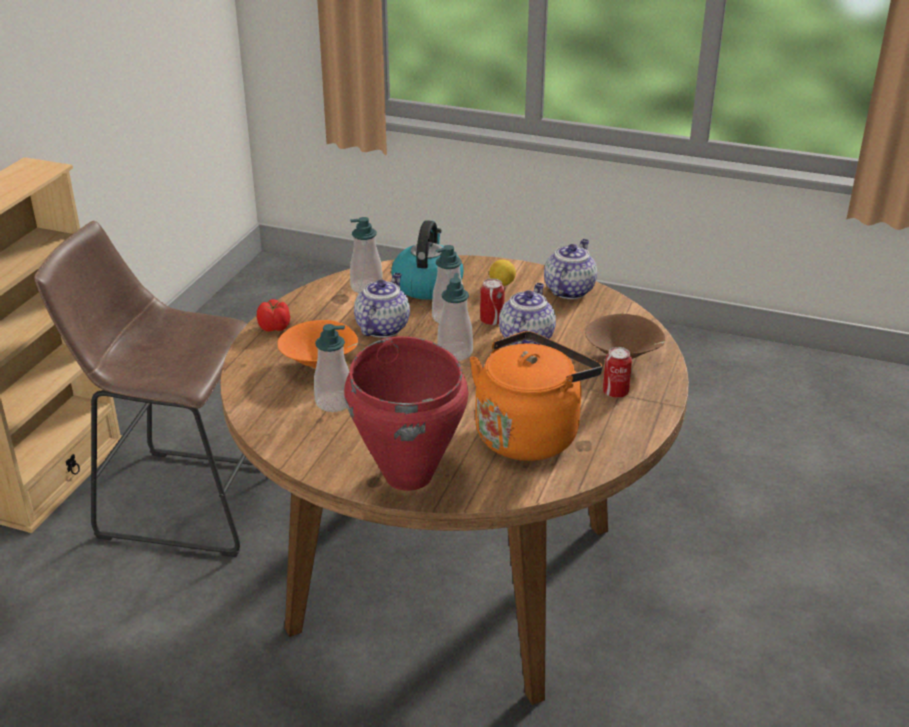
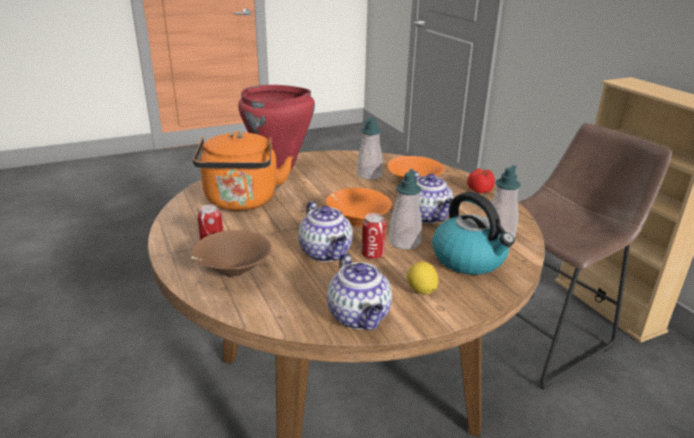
camera: 135 degrees right, 5 degrees down
soap dispenser [437,273,473,361] -> orange bowl [326,188,392,227]

